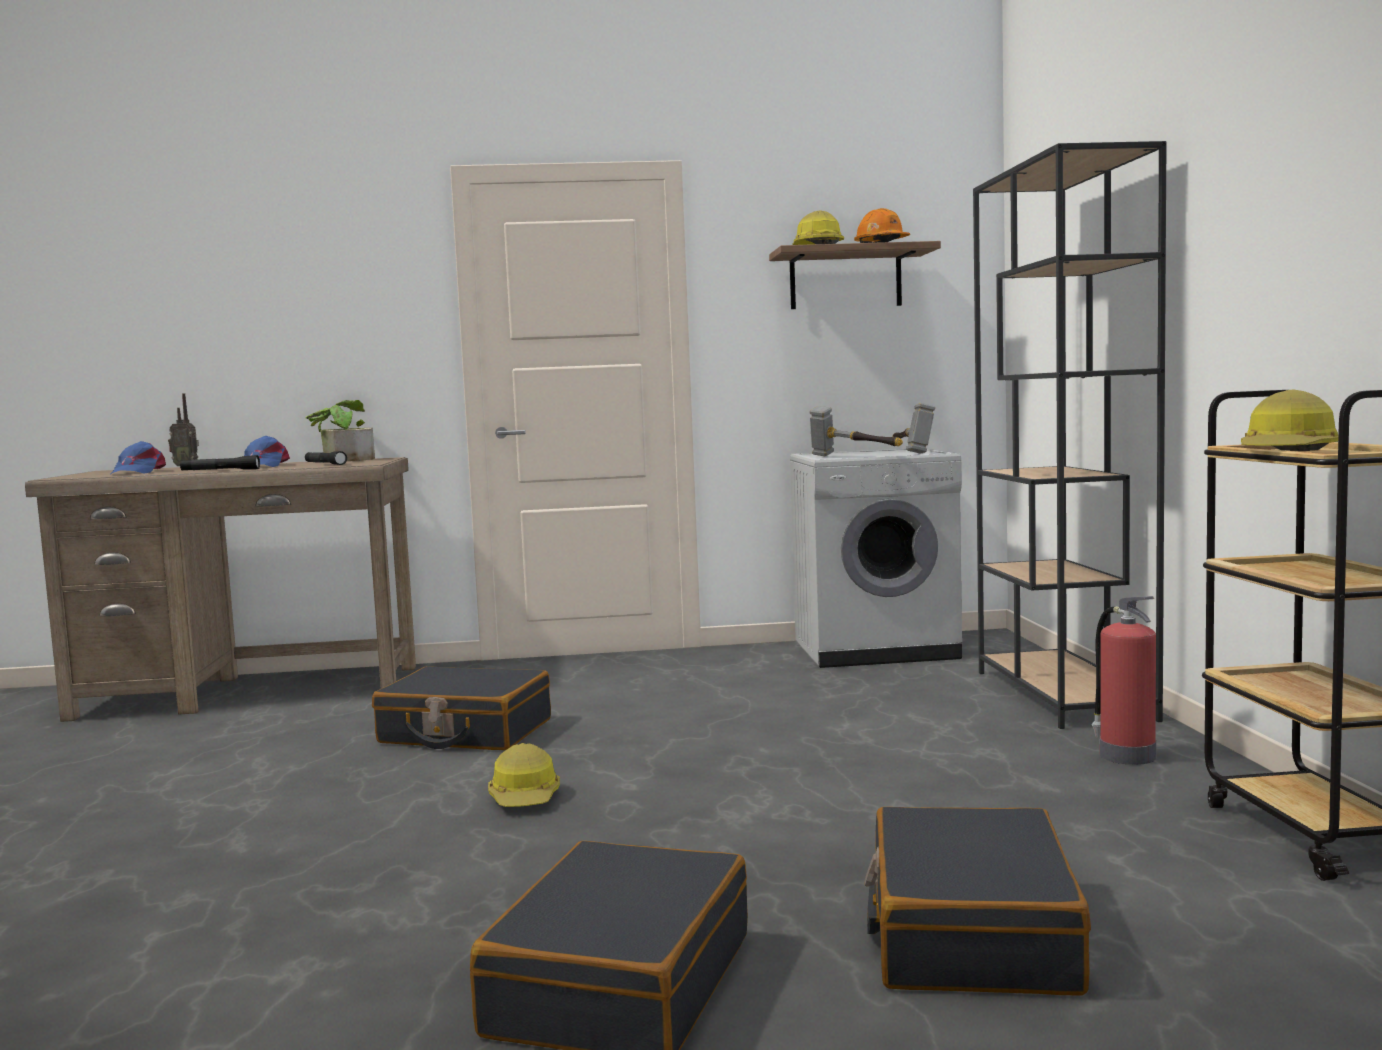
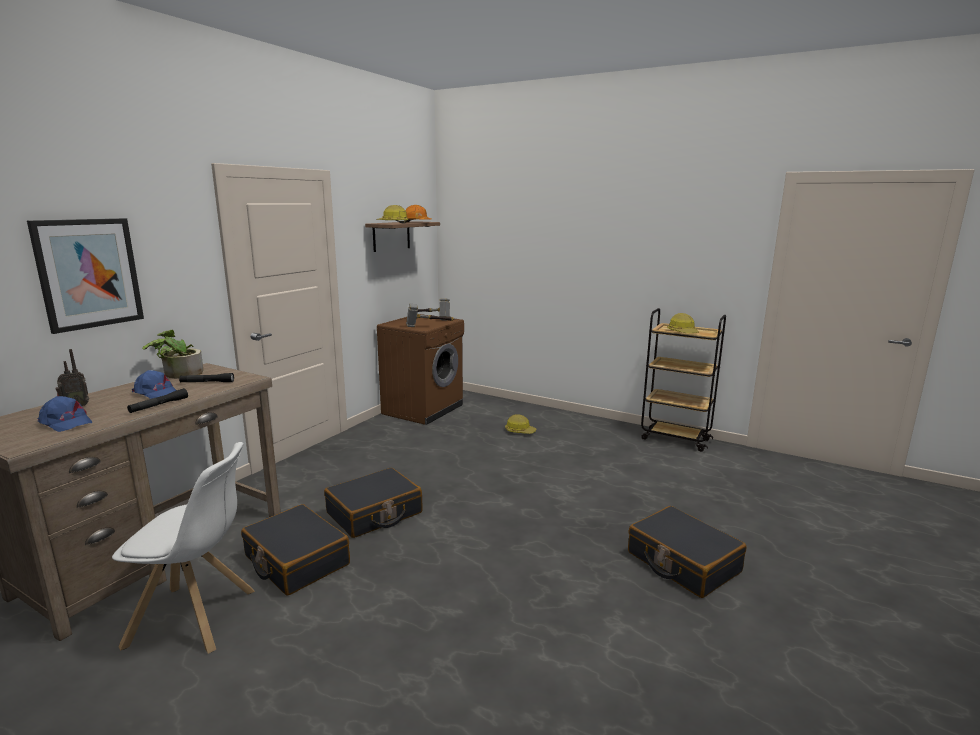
camera: 55 degrees left, 10 degrees up
hard hat [488,743,560,807] -> hard hat moved to [505,414,537,434]
white washing machine [790,449,962,668] -> brown washing machine [377,314,464,425]
black suitcase [864,807,1091,995] -> black suitcase moved to [241,504,350,595]
bookcase [973,141,1166,729] -> none
fire extinguisher [1092,596,1156,765] -> none
none -> picture [27,218,144,334]
none -> white chair [112,442,255,654]

